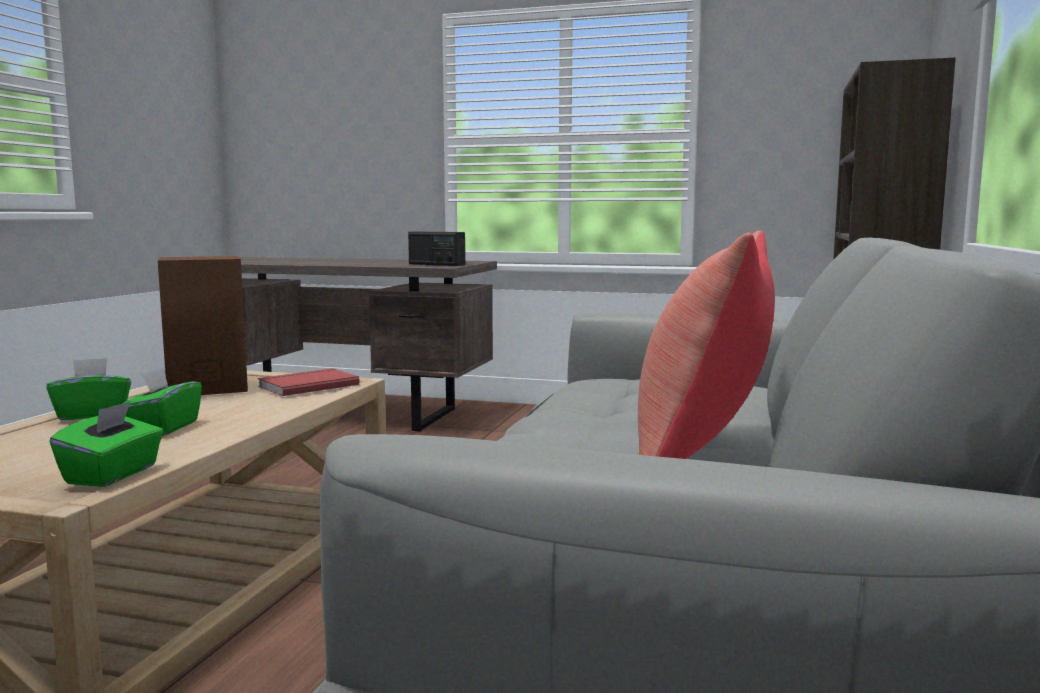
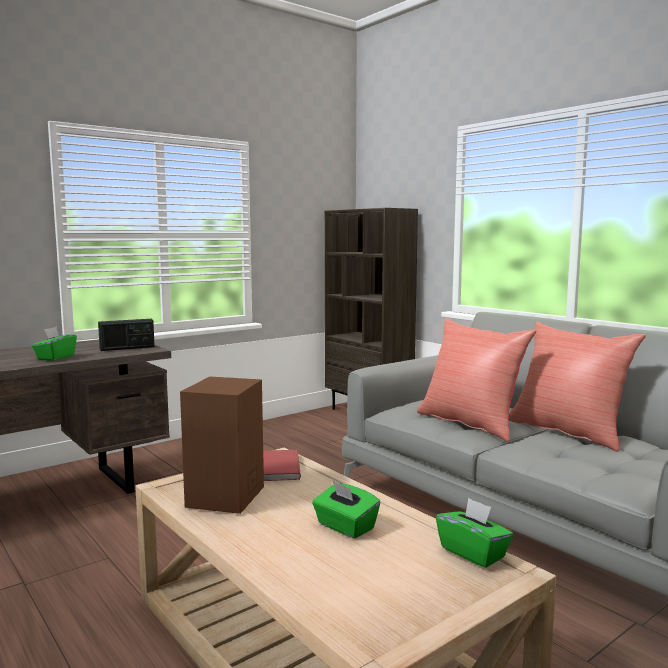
camera: 55 degrees left, 0 degrees up
green tissue box [46,357,132,420] -> green tissue box moved to [32,327,77,361]
none -> red pillow [417,318,537,442]

